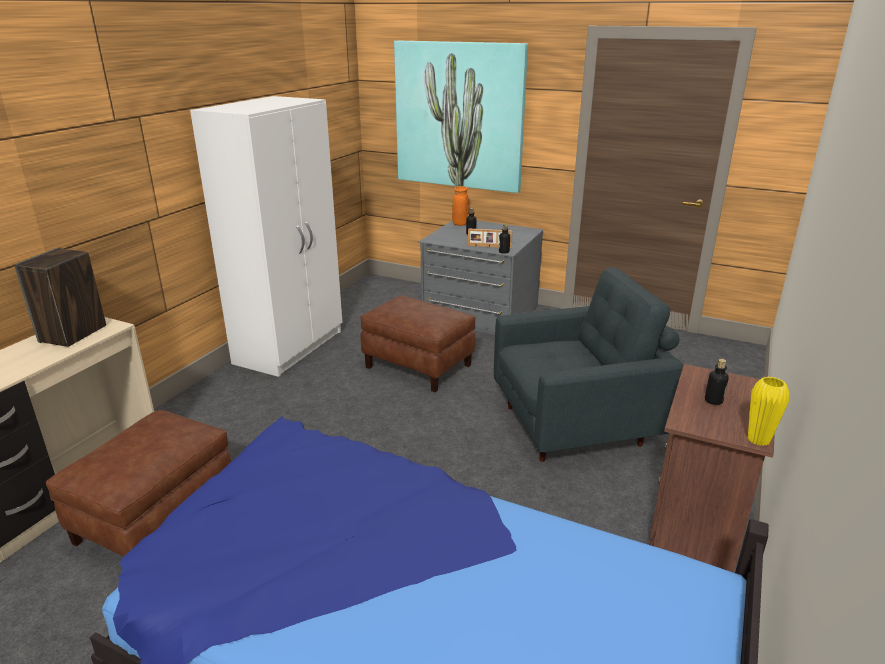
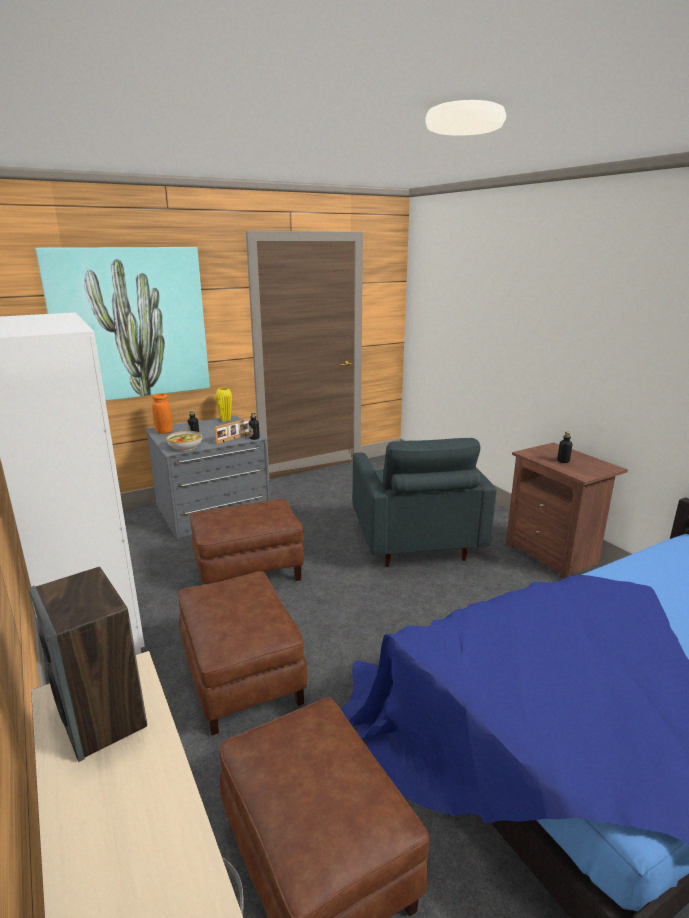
camera: 55 degrees left, 5 degrees down
grey armchair [494,267,684,462] -> grey armchair turned 150 degrees clockwise [352,438,497,567]
yellow vase [748,376,789,446] -> yellow vase moved to [216,388,232,421]
none -> bowl [166,431,202,451]
none -> brown ottoman [178,571,307,735]

